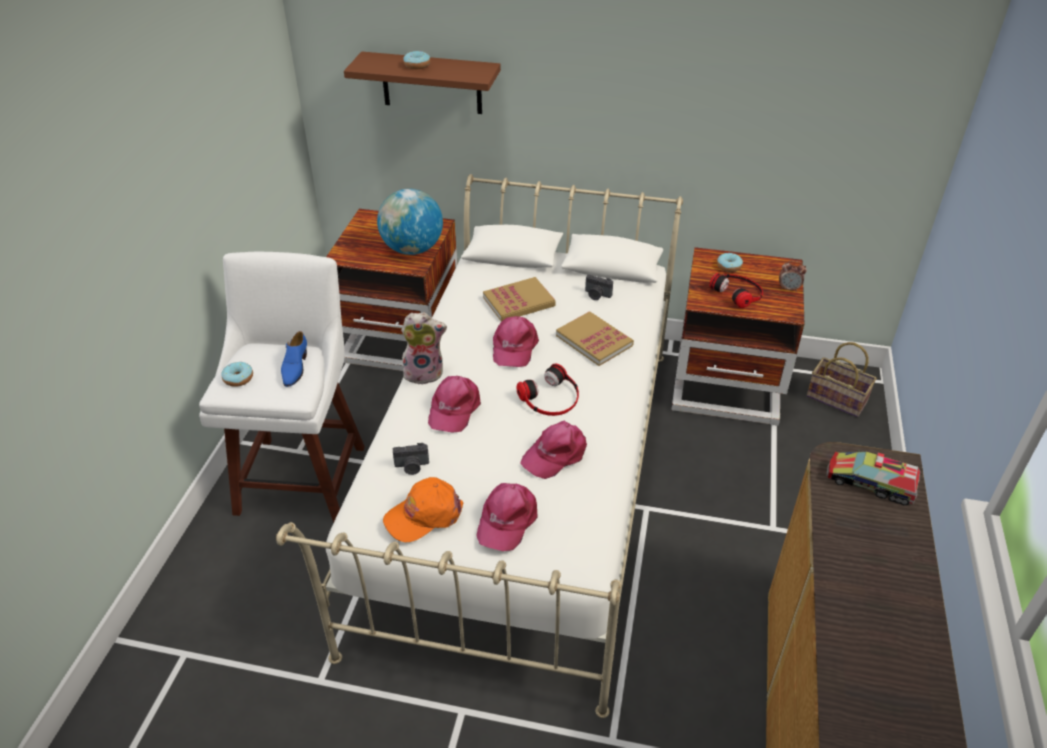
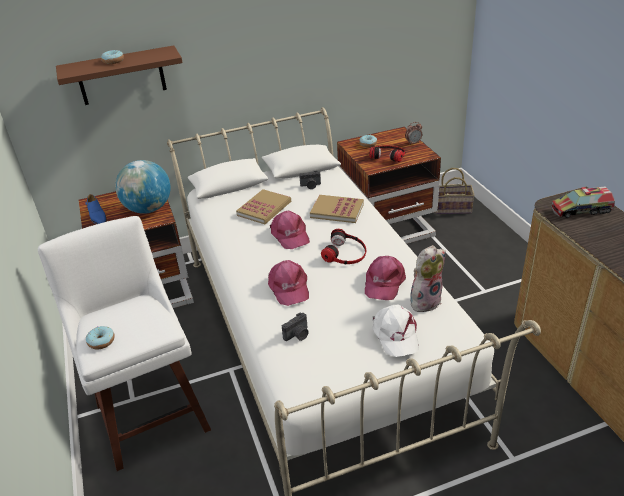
camera: 30 degrees left, 5 degrees down
blue shoe [281,331,307,387] -> blue shoe moved to [86,194,107,224]
orange cap [383,477,463,542] -> none
plush toy [401,313,447,385] -> plush toy moved to [410,245,446,314]
pink cap [476,483,538,551] -> white cap [372,305,419,357]

